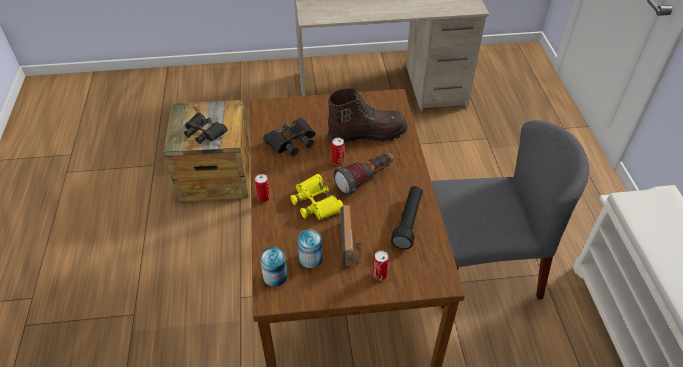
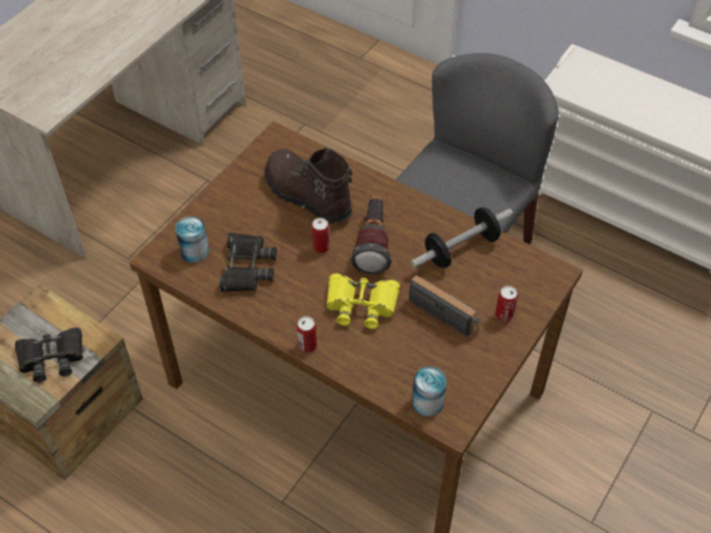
camera: 50 degrees left, 5 degrees up
can [297,230,323,268] -> can moved to [175,216,209,263]
brown boot [328,88,408,142] -> brown boot turned 75 degrees counterclockwise [265,147,353,224]
black flashlight [391,186,423,249] -> dumbbell [411,208,513,268]

